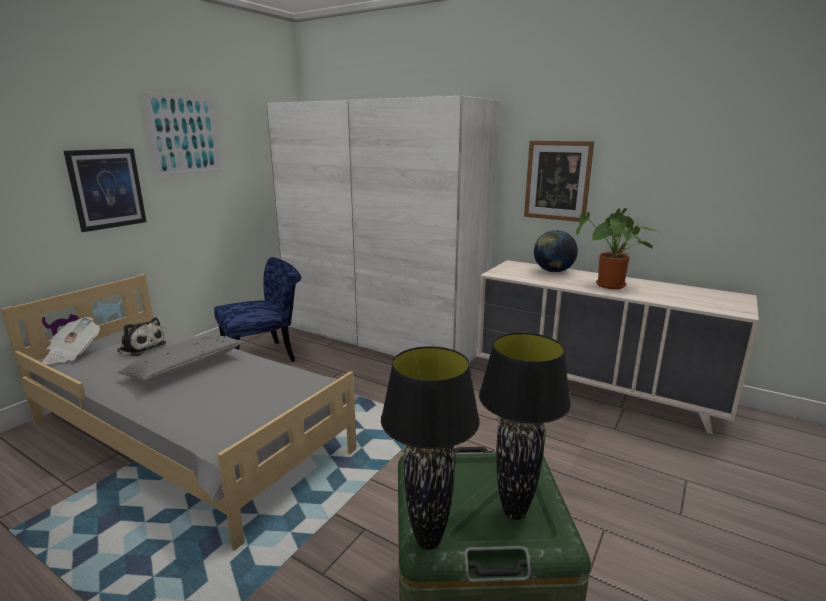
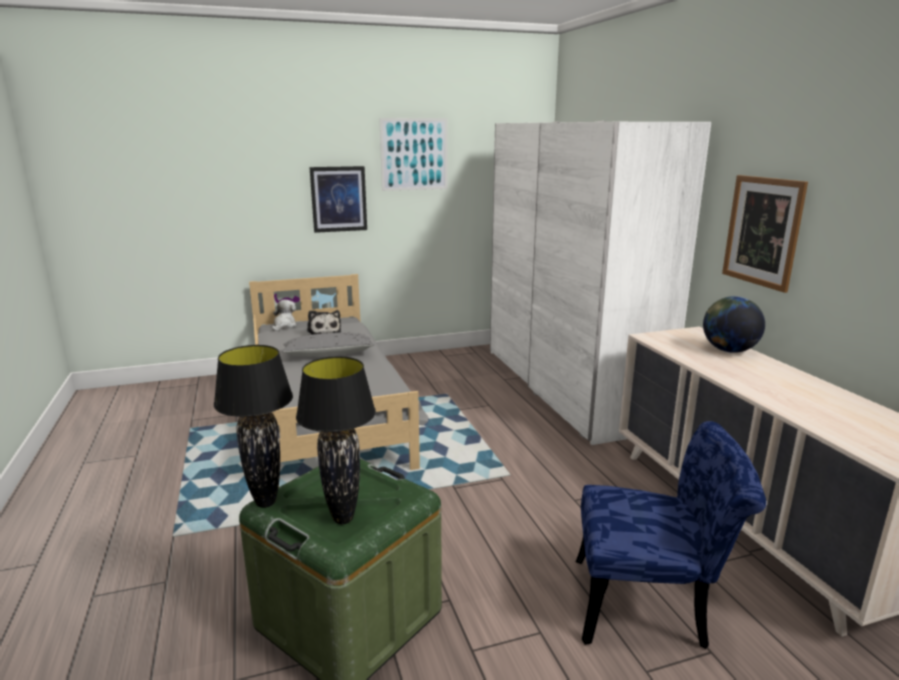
camera: 40 degrees right, 0 degrees up
newspaper [42,317,100,364] -> plush toy [272,300,297,331]
blue chair [214,257,301,362] -> blue chair moved to [576,421,766,649]
potted plant [576,208,658,289] -> none

